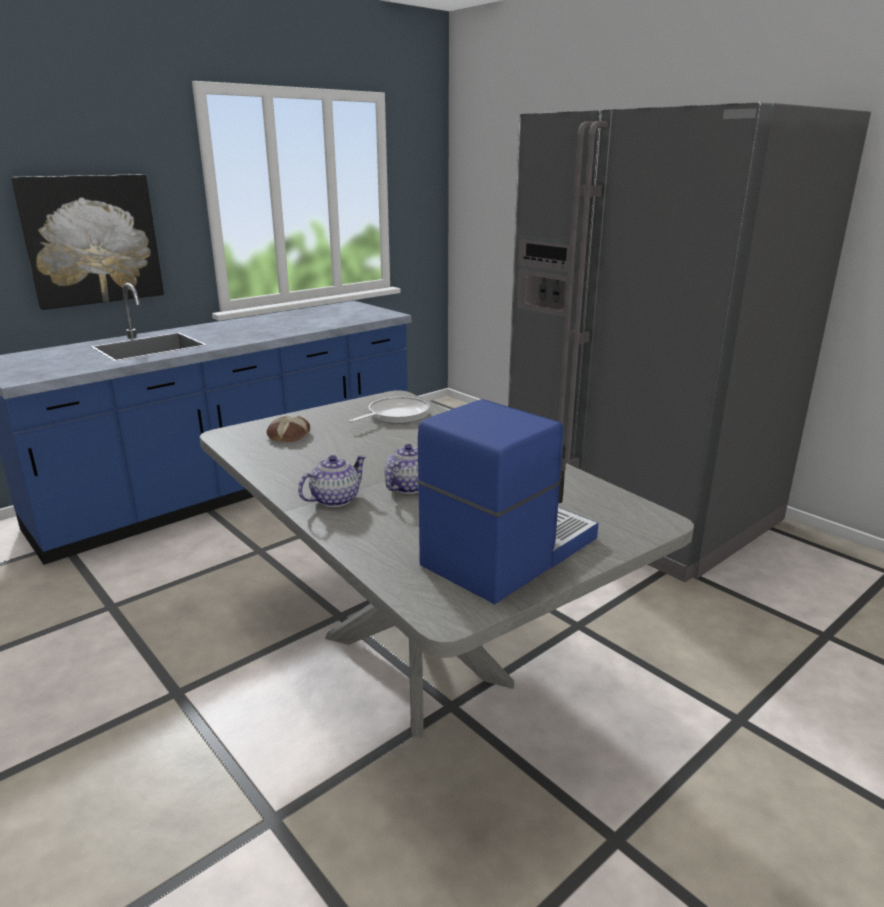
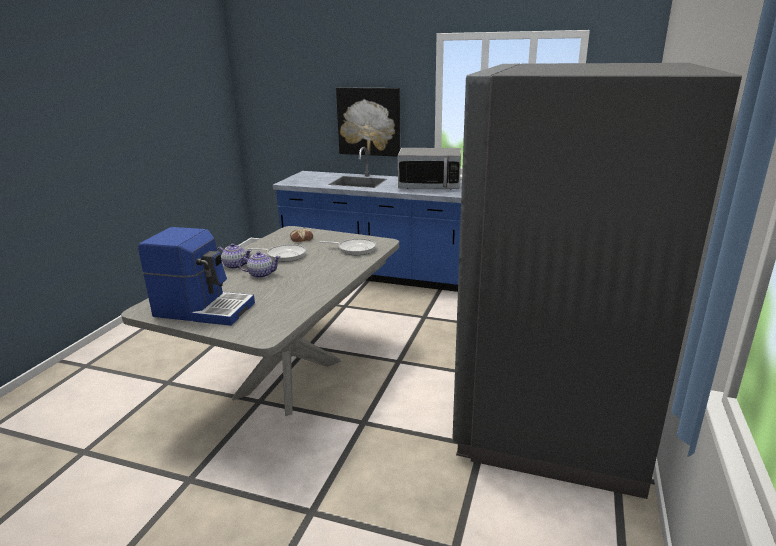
camera: 60 degrees right, 0 degrees up
none -> frying pan [248,244,306,262]
none -> microwave [398,148,461,189]

